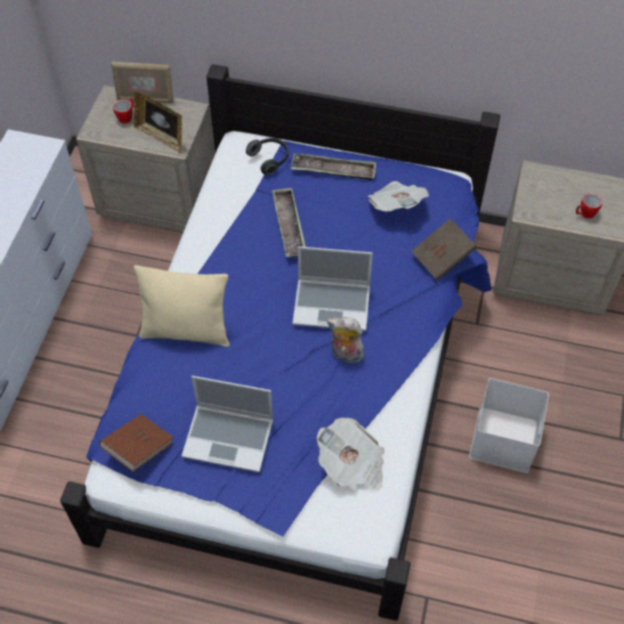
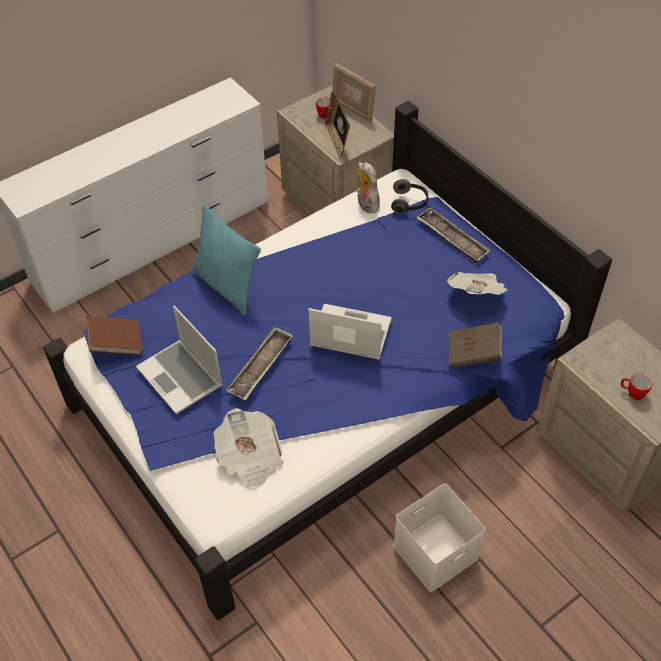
camera: 40 degrees right, 5 degrees down
beige pillow [134,265,230,347] -> turquoise pillow [191,205,261,315]
tray [272,188,306,257] -> tray moved to [226,327,293,400]
laptop [293,246,373,331] -> laptop turned 150 degrees clockwise [309,304,392,360]
plush toy [327,317,364,363] -> plush toy moved to [356,162,380,213]

